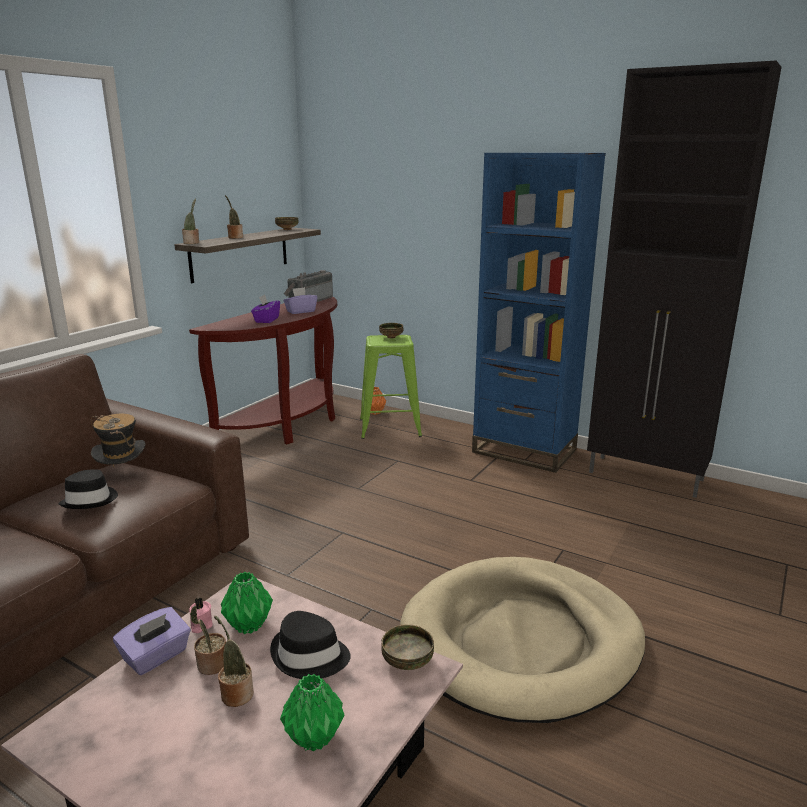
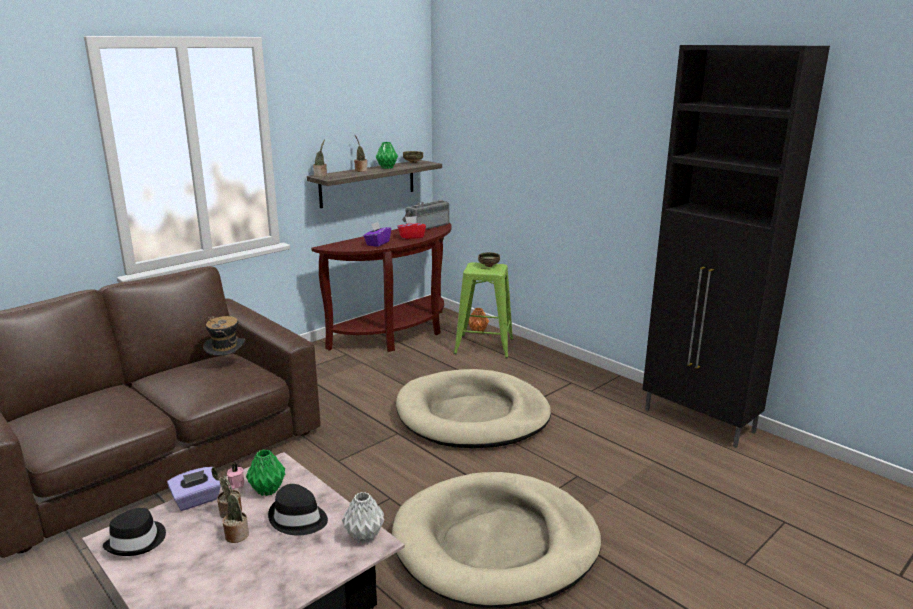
camera: 15 degrees right, 0 degrees up
black hat [58,469,118,509] -> black hat moved to [103,508,166,556]
green vase [280,674,344,752] -> green vase moved to [376,142,398,169]
purple tissue box [283,287,318,314] -> red tissue box [397,216,426,239]
bowl [381,624,434,670] -> grey vase [342,492,384,543]
blue bookcase [472,153,606,473] -> none
none -> beige dog bed [396,369,551,448]

